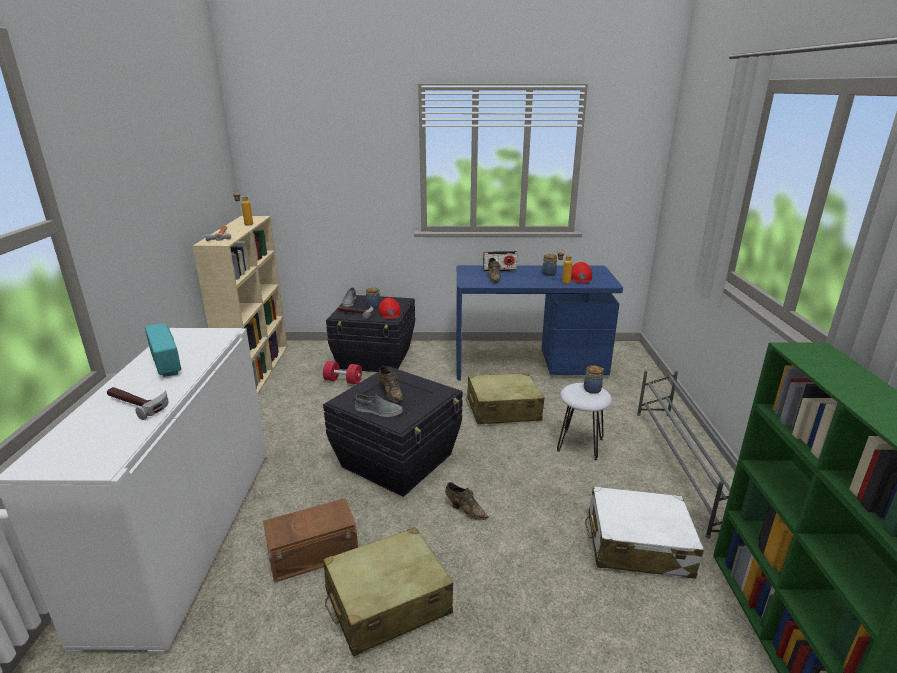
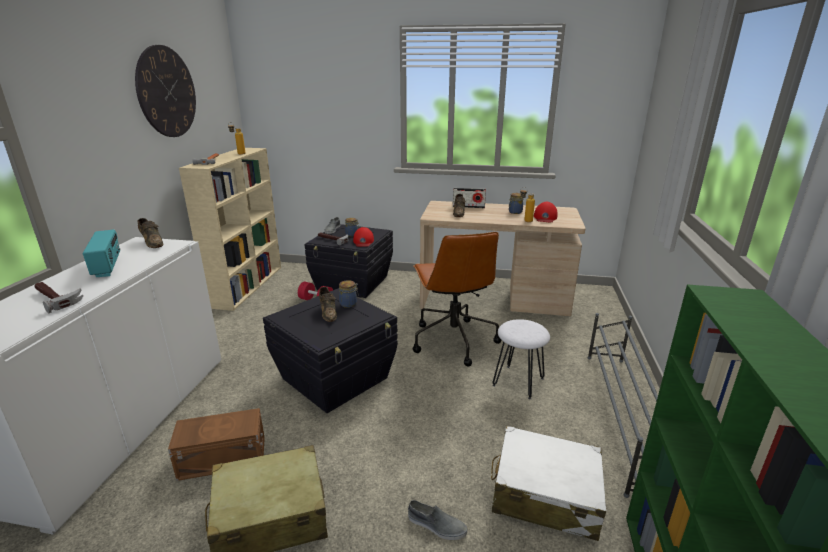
camera: 10 degrees right, 0 degrees up
grey shoe [355,394,403,417] -> grey shoe moved to [408,500,467,540]
brown shoe [445,482,489,520] -> brown shoe moved to [138,218,163,248]
blue desk [456,265,623,380] -> beige desk [420,201,586,316]
beige suitcase [465,373,544,425] -> brown office chair [413,232,501,366]
jar [584,365,604,394] -> jar moved to [339,280,359,308]
none -> wall clock [135,45,196,137]

